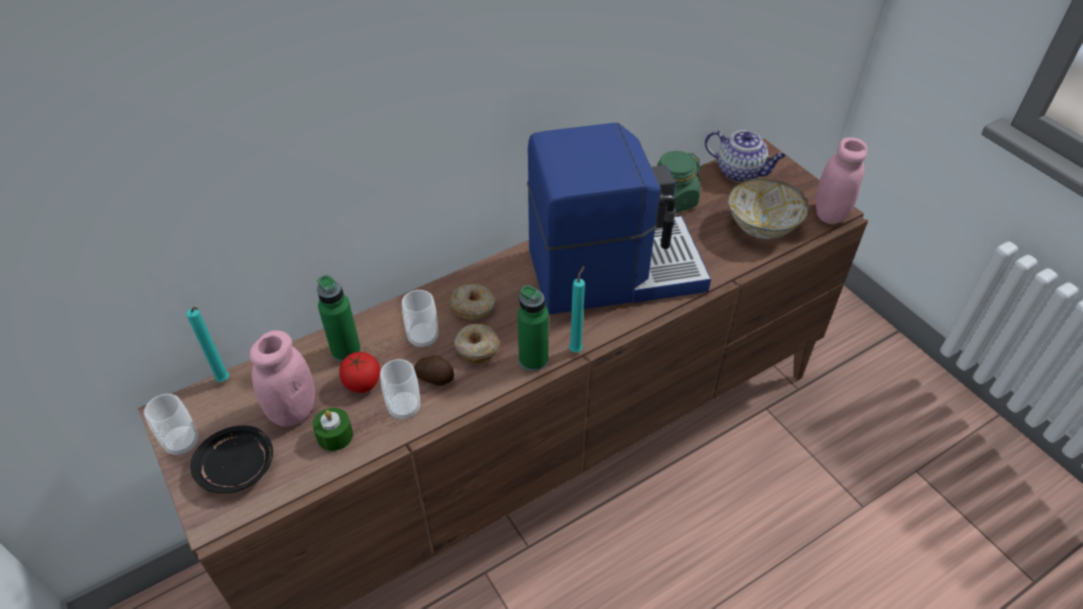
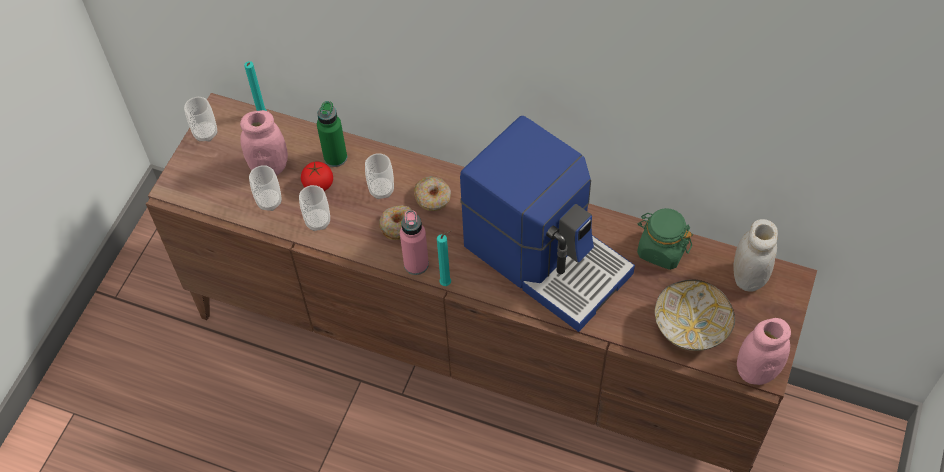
camera: 55 degrees right, 10 degrees up
black plate [190,426,273,493] -> none
green candle [313,408,353,451] -> cup [249,165,282,211]
potato [414,355,454,385] -> none
green bottle [517,285,549,371] -> pink bottle [400,210,429,275]
teapot [705,130,786,182] -> white jar [733,219,778,292]

